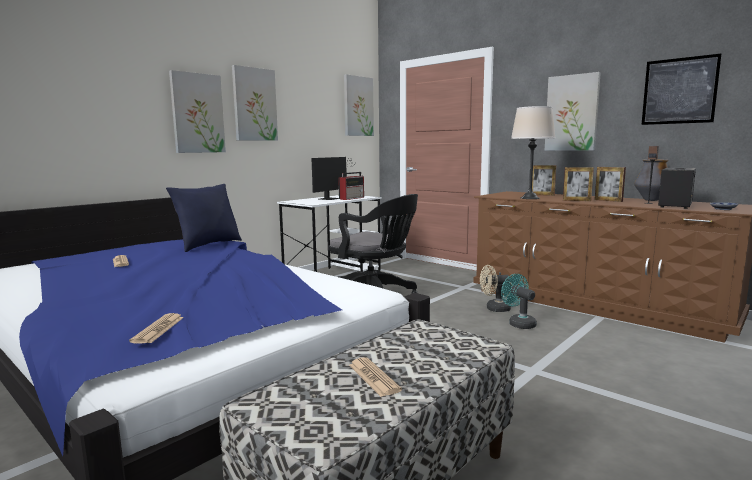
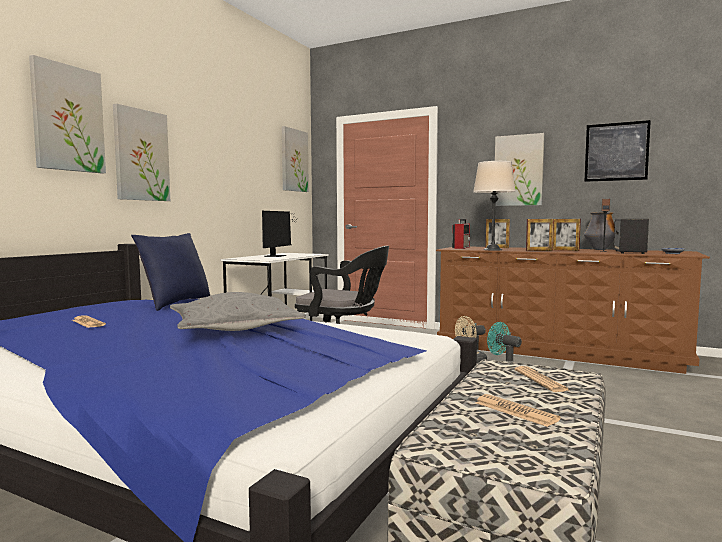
camera: 15 degrees left, 5 degrees down
newspaper [129,313,184,343] -> newspaper moved to [514,366,571,392]
picture [232,65,278,141] -> picture moved to [29,55,106,174]
radio [338,172,364,200] -> radio moved to [452,219,470,249]
none -> grey pillow [170,292,306,331]

